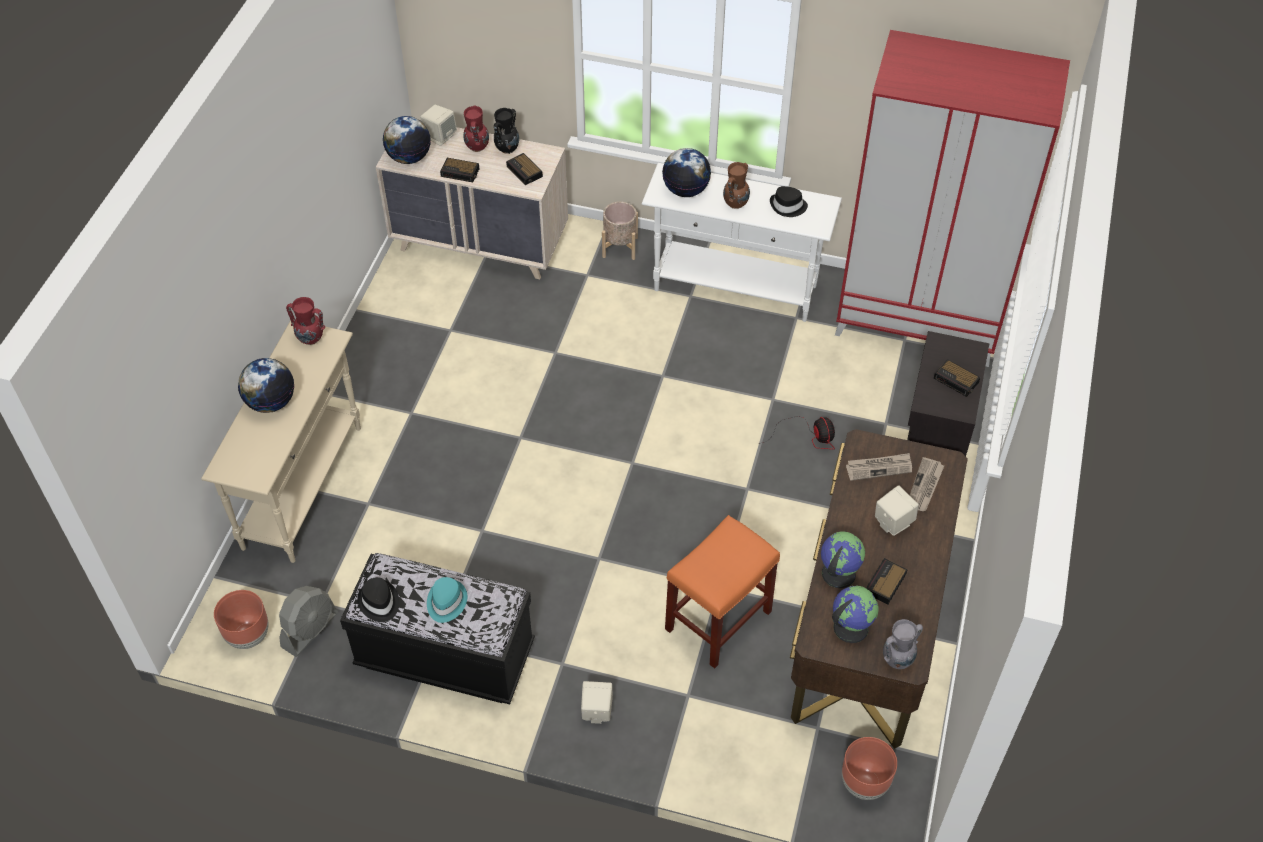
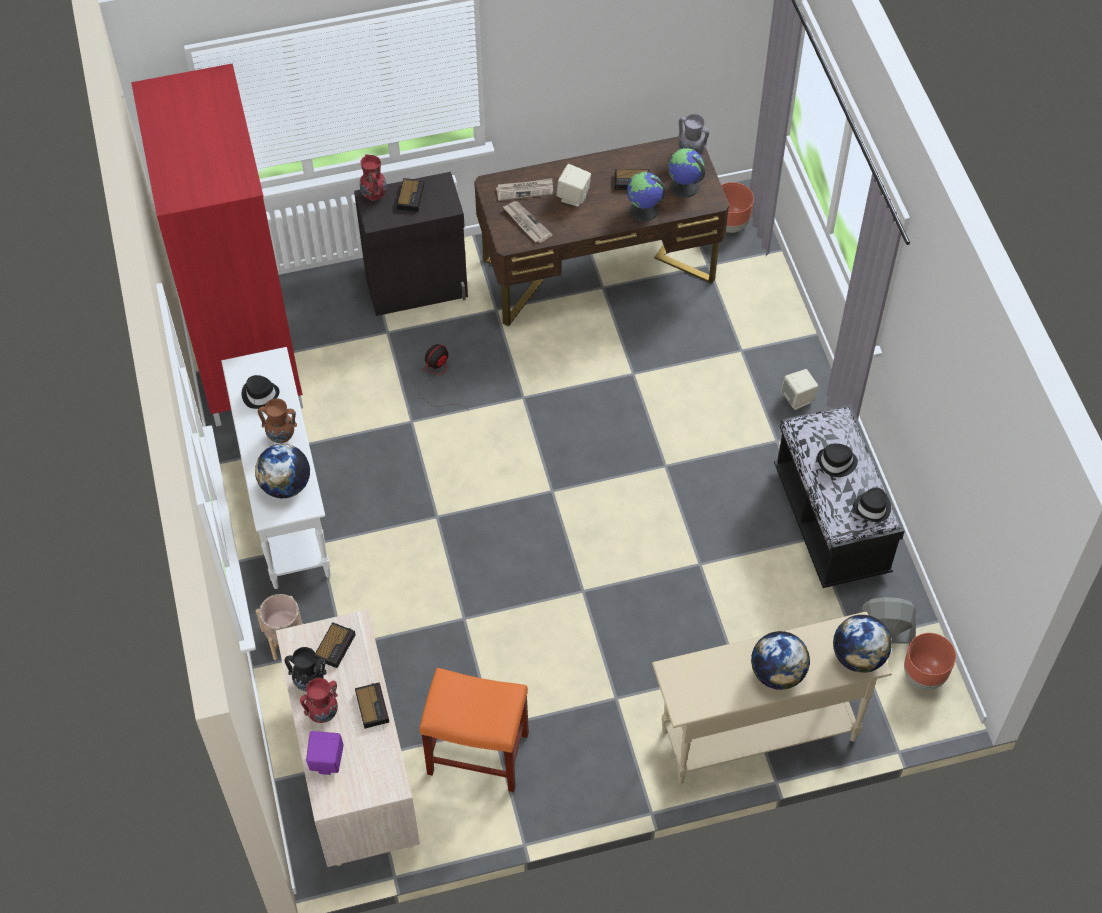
camera: 120 degrees left, 5 degrees up
red vase [286,297,325,345] -> red vase moved to [360,154,387,200]
globe [383,116,431,164] -> globe moved to [833,615,892,673]
beige speaker [420,105,457,146] -> purple speaker [306,731,344,775]
turquoise hat [427,577,467,623] -> black hat [817,444,858,477]
orange stool [665,515,780,669] -> orange stool moved to [419,668,529,792]

